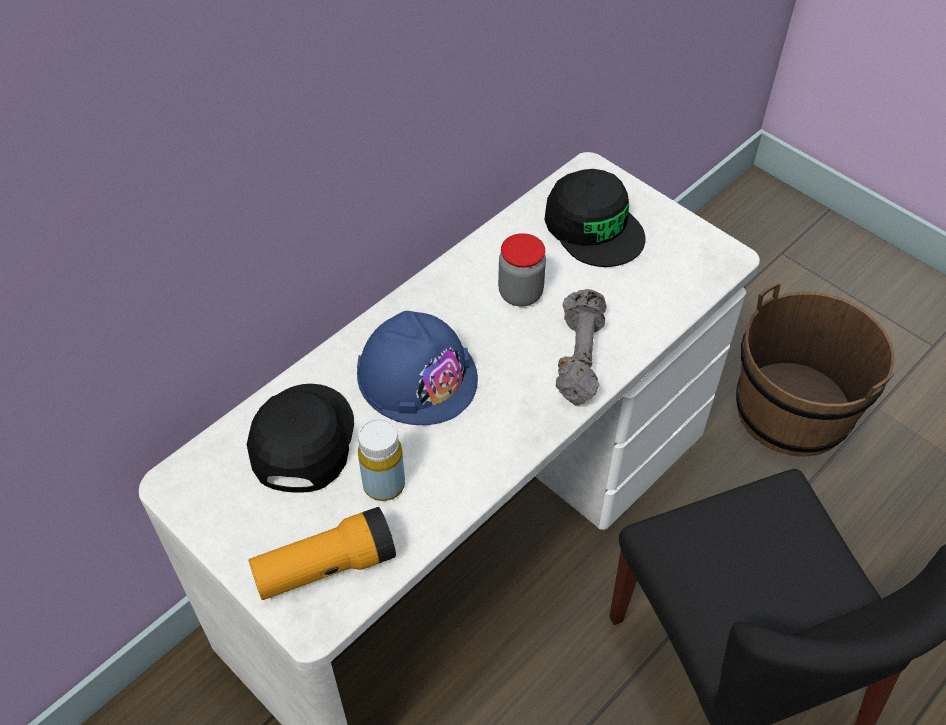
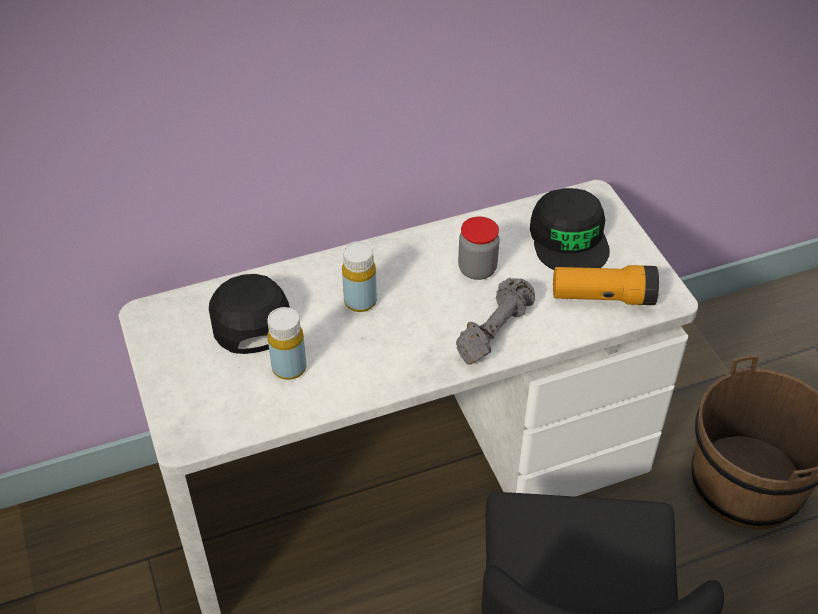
camera: 25 degrees right, 5 degrees down
black cap [247,384,354,493] -> black cap turned 45 degrees counterclockwise [209,274,290,354]
flashlight [249,507,396,600] -> flashlight moved to [553,265,659,305]
blue hard hat [357,311,478,425] -> yellow bottle [342,241,377,312]

